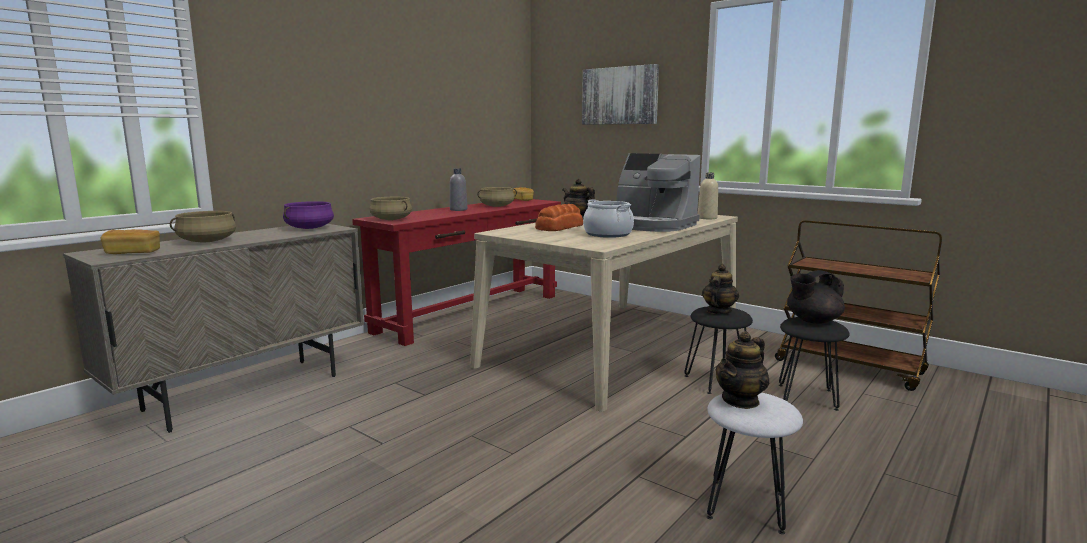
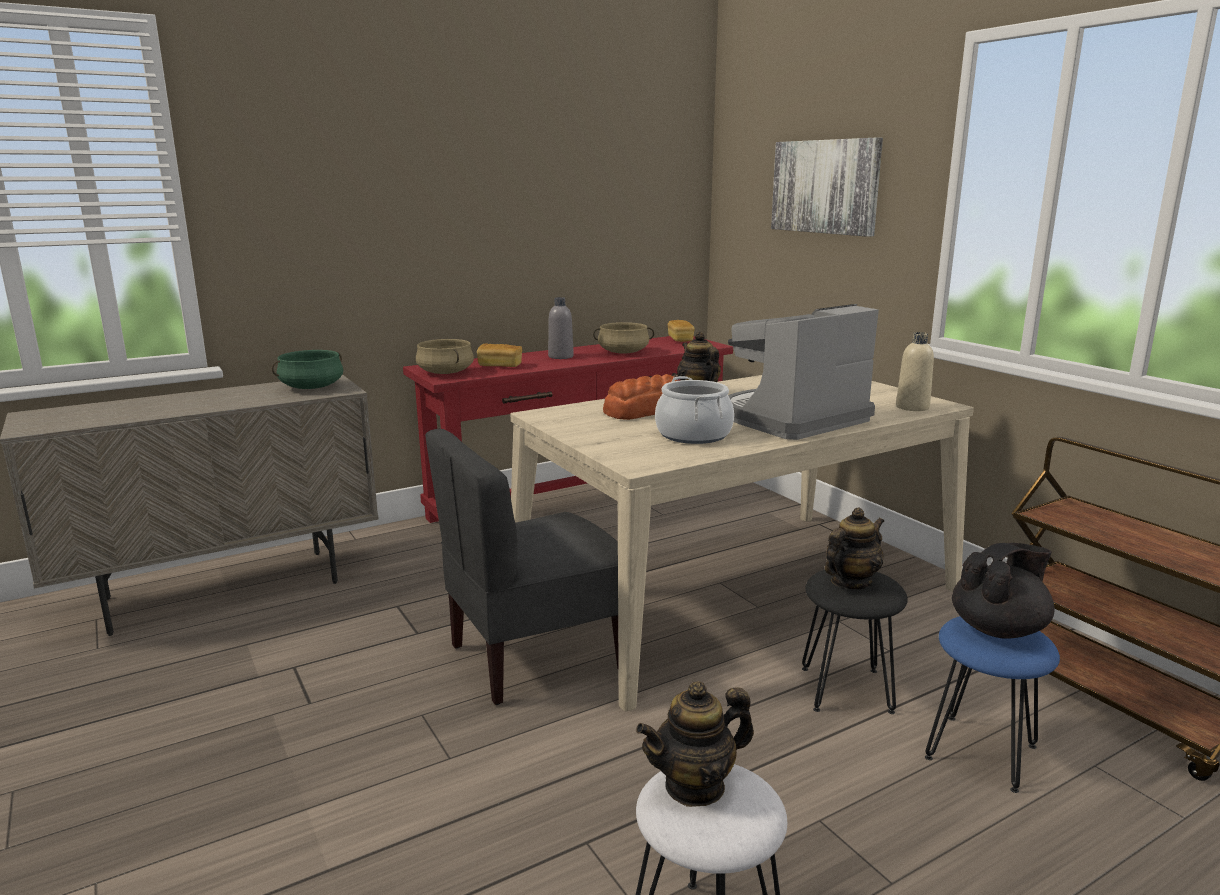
camera: 20 degrees right, 5 degrees up
bread [100,229,160,254] -> bread moved to [477,343,522,367]
beige cooking pot [170,211,236,242] -> none
purple cooking pot [283,201,334,229] -> green cooking pot [272,350,343,389]
coffee machine [616,153,701,232] -> coffee machine turned 90 degrees clockwise [728,304,879,440]
black stool [779,317,850,411] -> blue stool [925,616,1060,793]
black teapot [787,270,845,324] -> black teapot turned 150 degrees clockwise [952,542,1055,639]
none -> grey chair [425,429,619,705]

